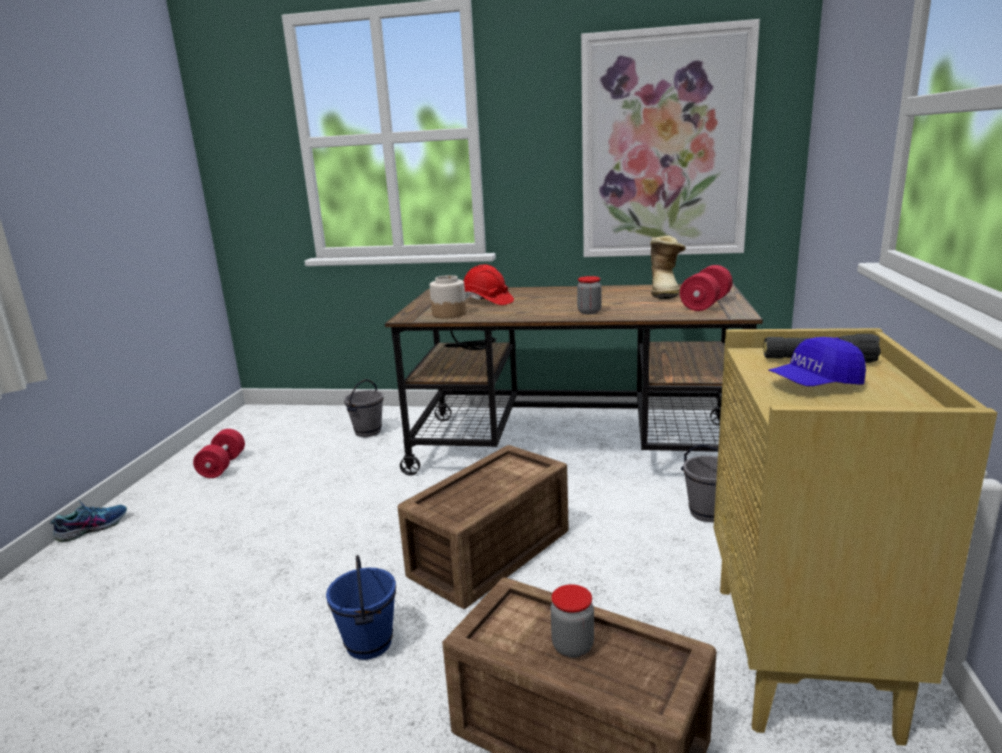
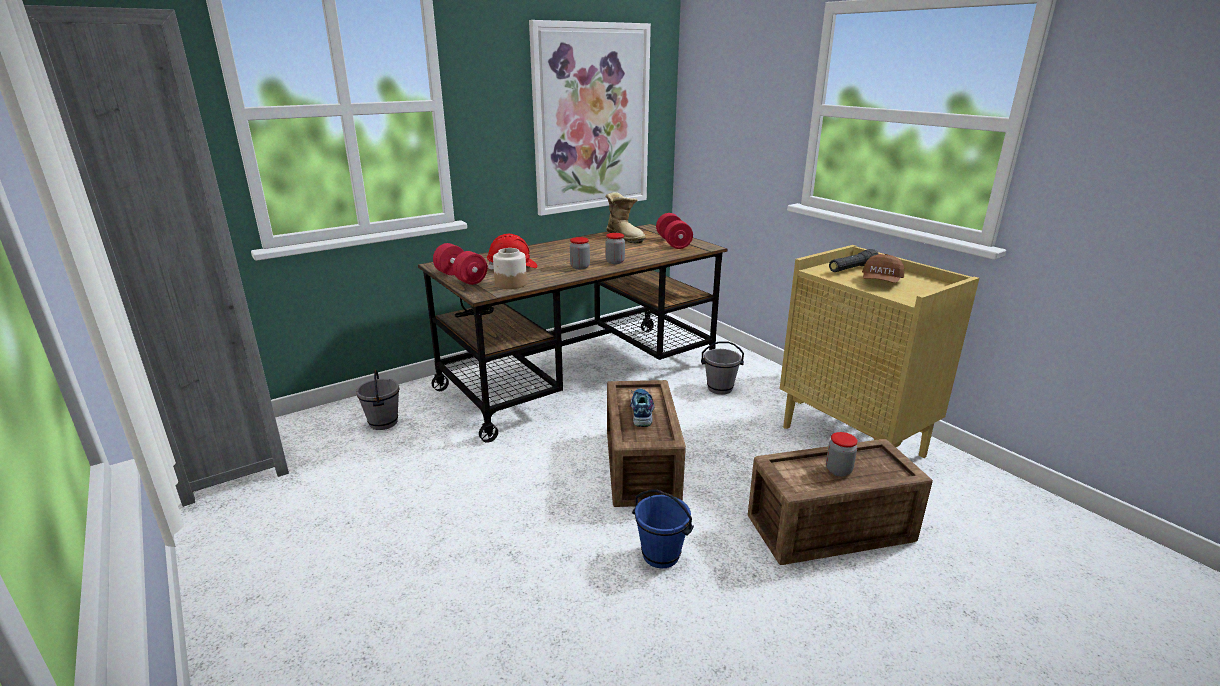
camera: 45 degrees left, 5 degrees up
shoe [50,502,127,542] -> shoe moved to [628,389,654,427]
red dumbbell [193,429,245,478] -> red dumbbell moved to [433,243,487,285]
blue cap [768,337,866,386] -> brown cap [862,254,904,283]
none -> grey bookcase [24,5,289,507]
none -> jar [570,237,590,269]

